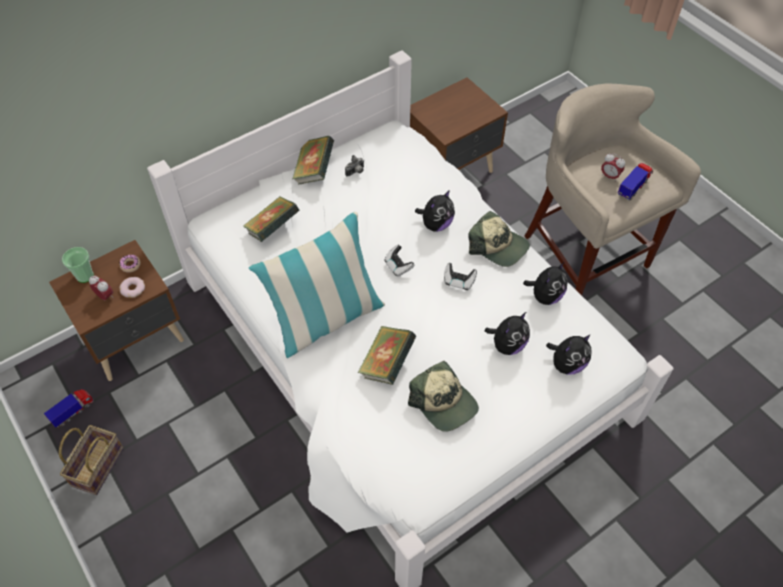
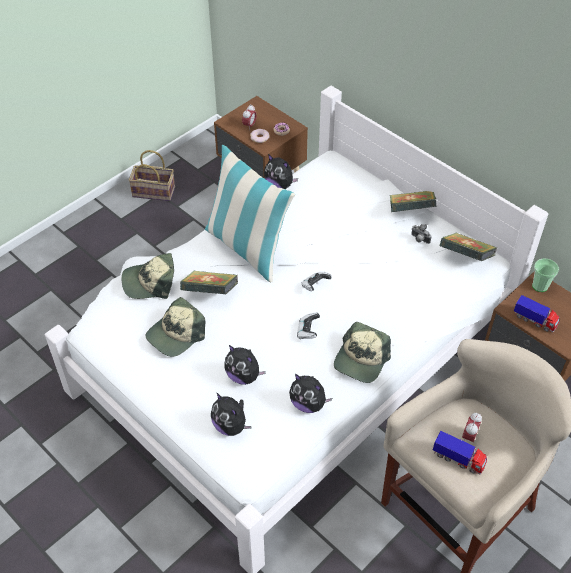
camera: 80 degrees right, 5 degrees down
toy truck [44,389,94,428] -> toy truck moved to [514,295,559,332]
cup [62,247,94,283] -> cup moved to [532,258,559,292]
book [243,196,300,242] -> book moved to [440,233,497,261]
plush toy [415,190,455,232] -> plush toy moved to [264,154,298,189]
none -> cap [122,253,174,299]

